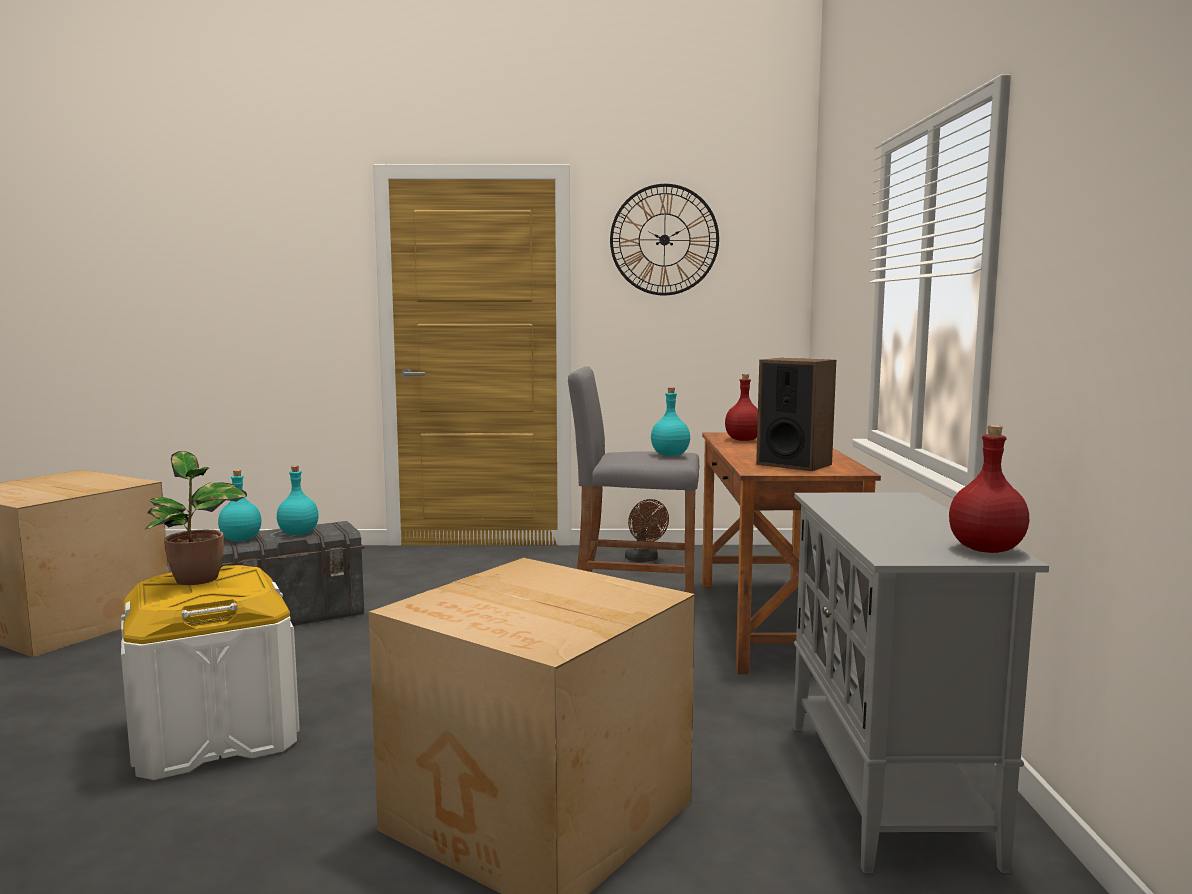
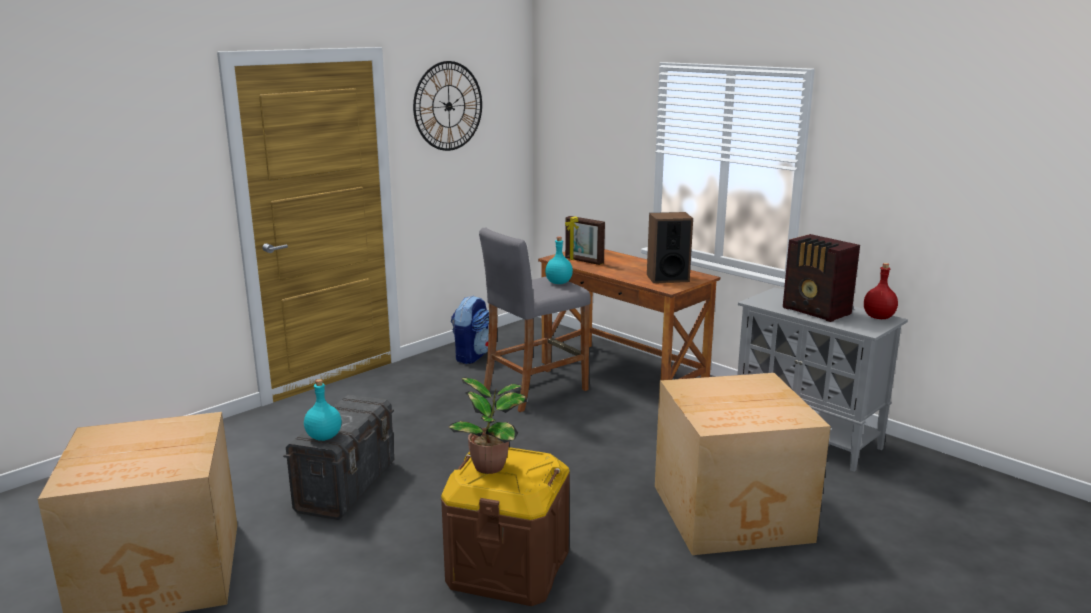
camera: 45 degrees left, 10 degrees up
white storage box [121,565,300,780] -> brown storage box [441,447,570,606]
turquoise bottle [277,466,319,535] -> none
brown fan [625,499,669,562] -> backpack [451,295,489,364]
red bottle [725,374,758,441] -> picture frame [565,216,605,265]
none -> radio [783,234,860,322]

